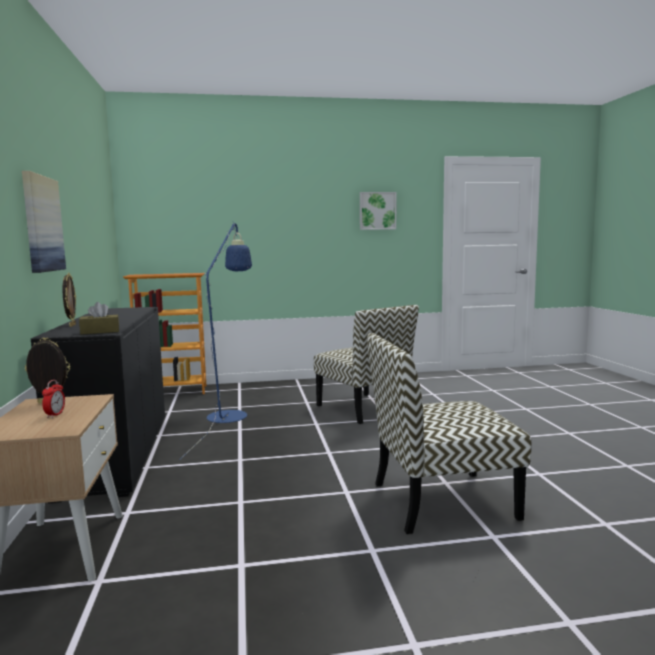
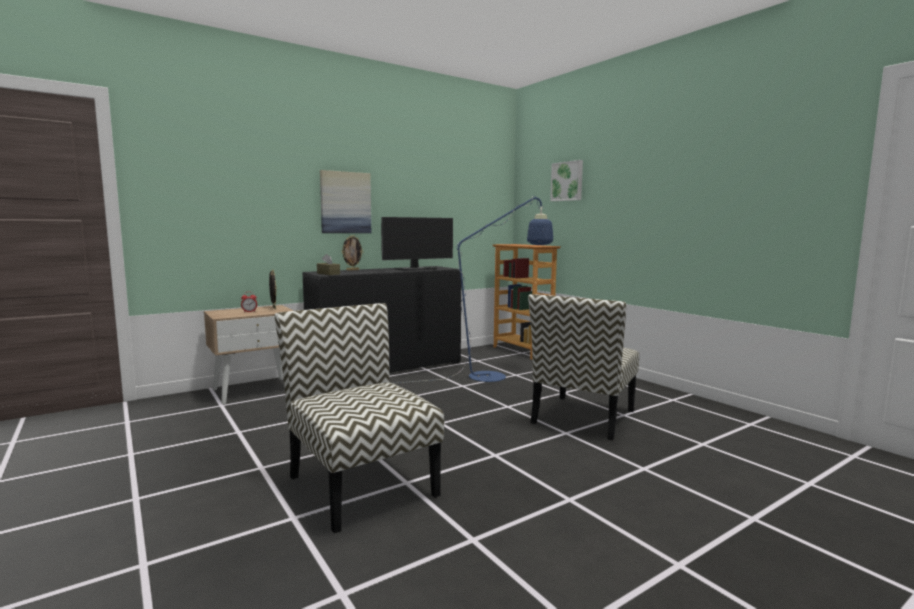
camera: 65 degrees right, 0 degrees up
picture [360,192,396,230] -> picture moved to [550,160,583,201]
none -> monitor [381,217,453,271]

